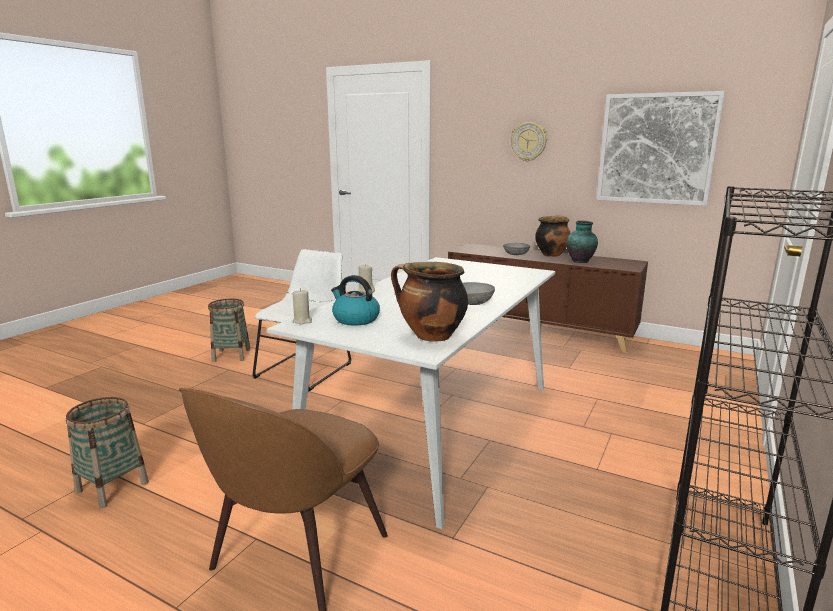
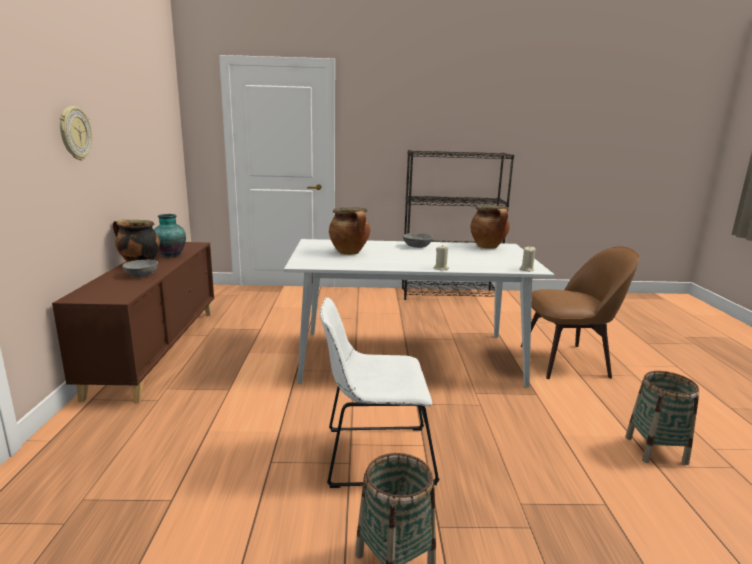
camera: 120 degrees left, 0 degrees up
kettle [331,275,380,326] -> none
picture [596,91,725,206] -> none
none -> cooking pot [329,207,370,255]

